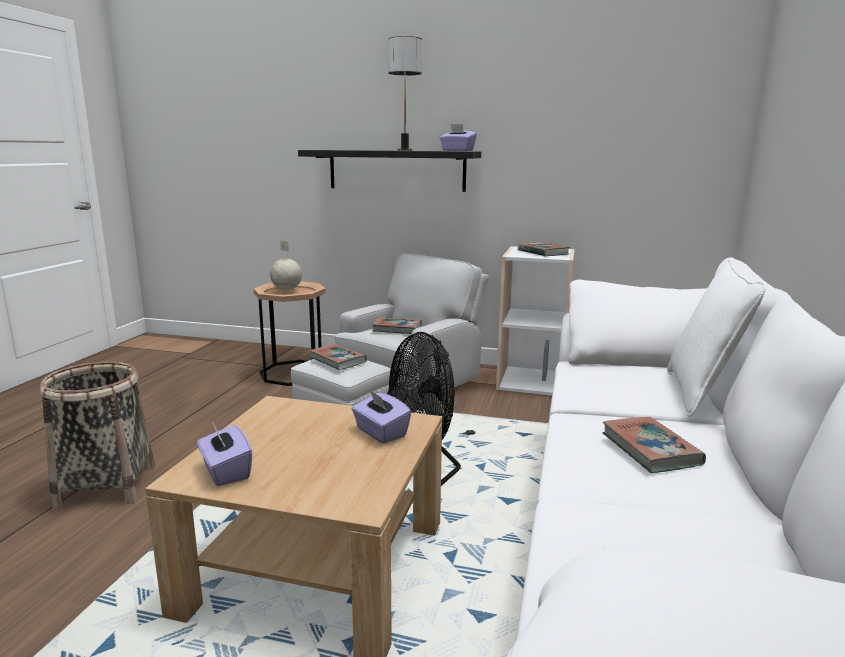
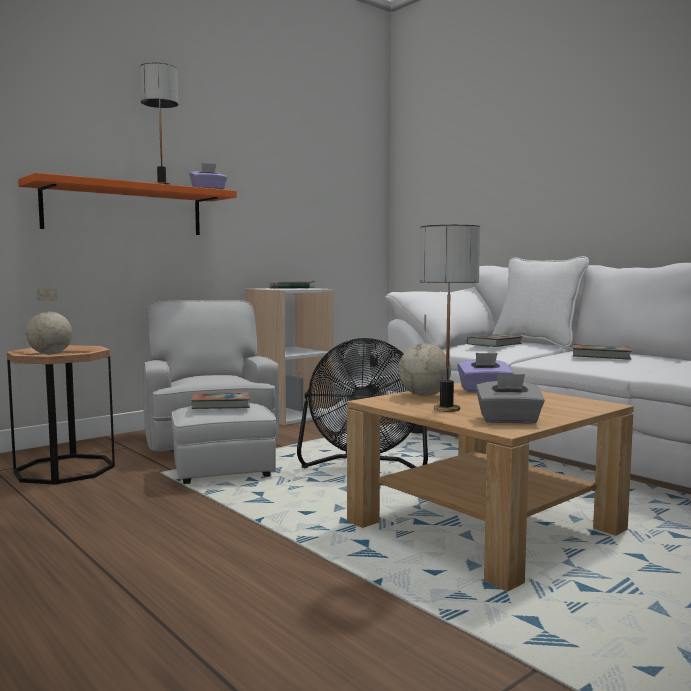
camera: 55 degrees left, 10 degrees down
basket [40,361,155,510] -> none
purple tissue box [197,423,252,486] -> grey tissue box [476,373,545,424]
black shelf [298,150,481,192] -> orange shelf [18,173,237,235]
book [372,317,421,334] -> book moved to [467,334,523,347]
none -> globe [398,314,451,396]
none -> table lamp [420,225,480,412]

